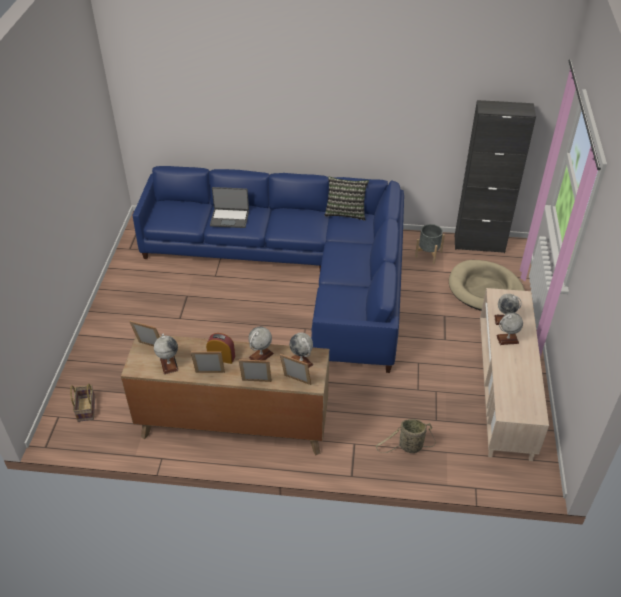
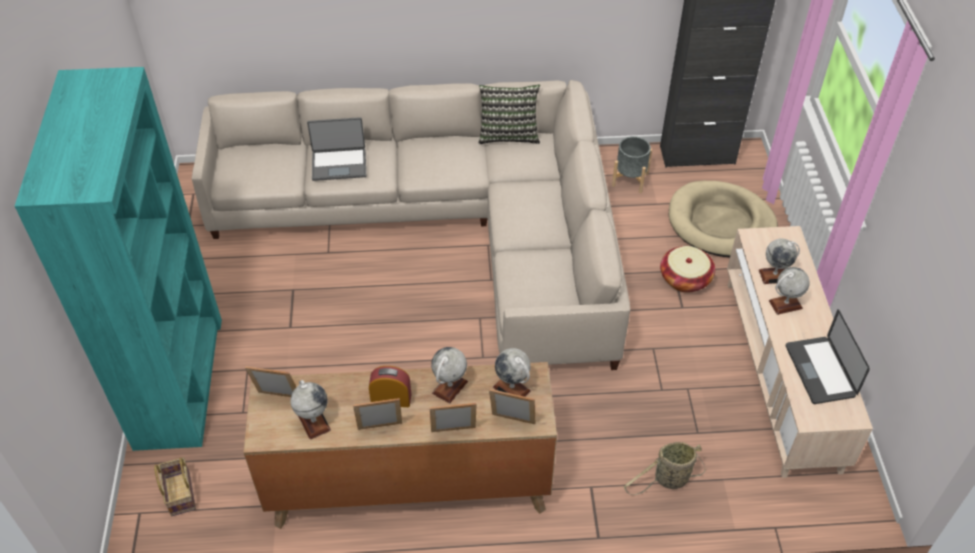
camera: 10 degrees left, 5 degrees up
blue sofa [133,166,404,373] -> beige sofa [192,80,630,370]
none -> turquoise bookcase [15,67,222,451]
none -> basket [660,246,715,293]
none -> laptop [786,309,870,404]

